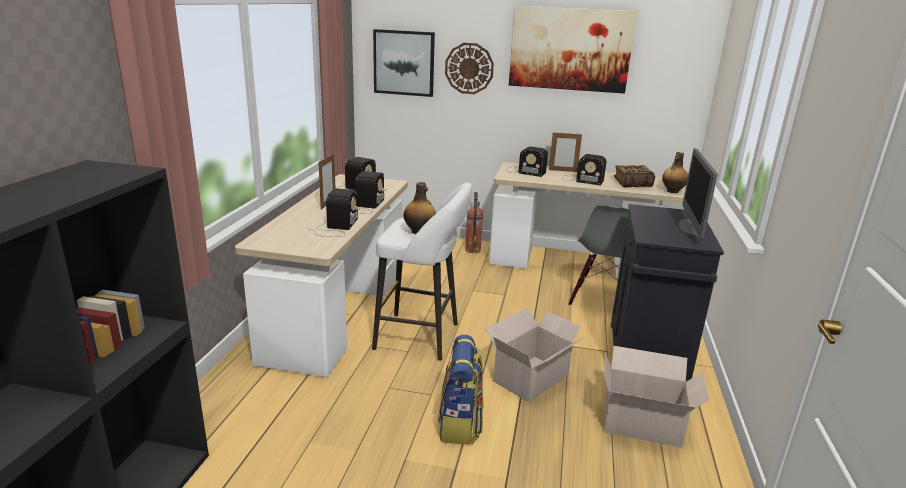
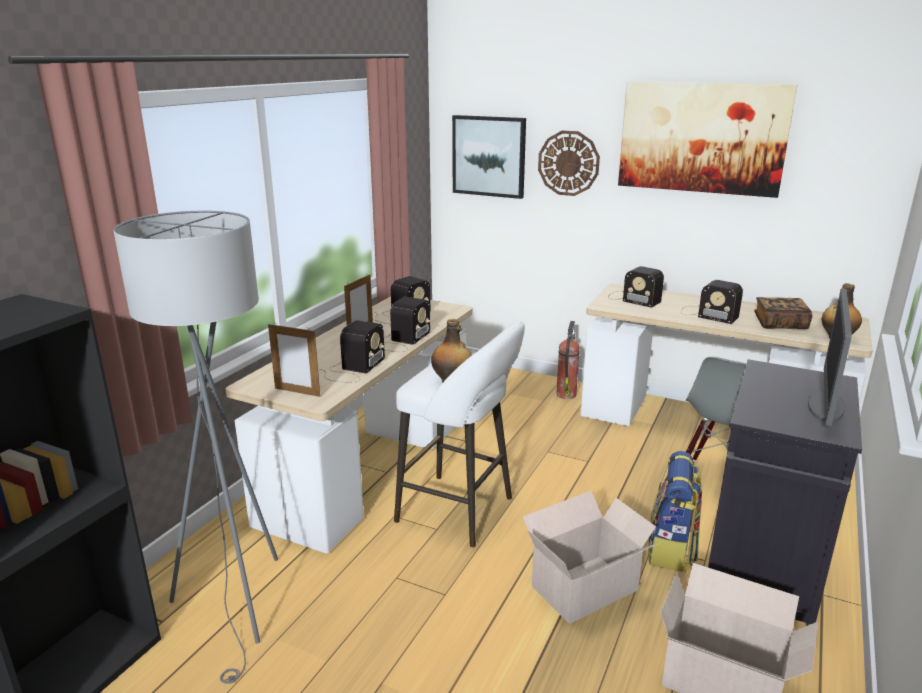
camera: 15 degrees right, 0 degrees up
backpack [438,335,483,445] -> backpack moved to [648,451,702,572]
picture frame [549,133,582,172] -> picture frame moved to [268,324,320,397]
none -> grey floor lamp [113,210,278,684]

